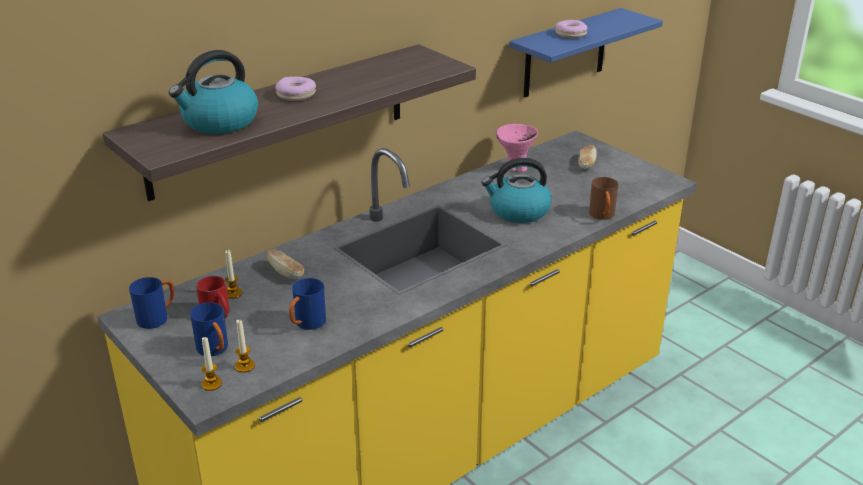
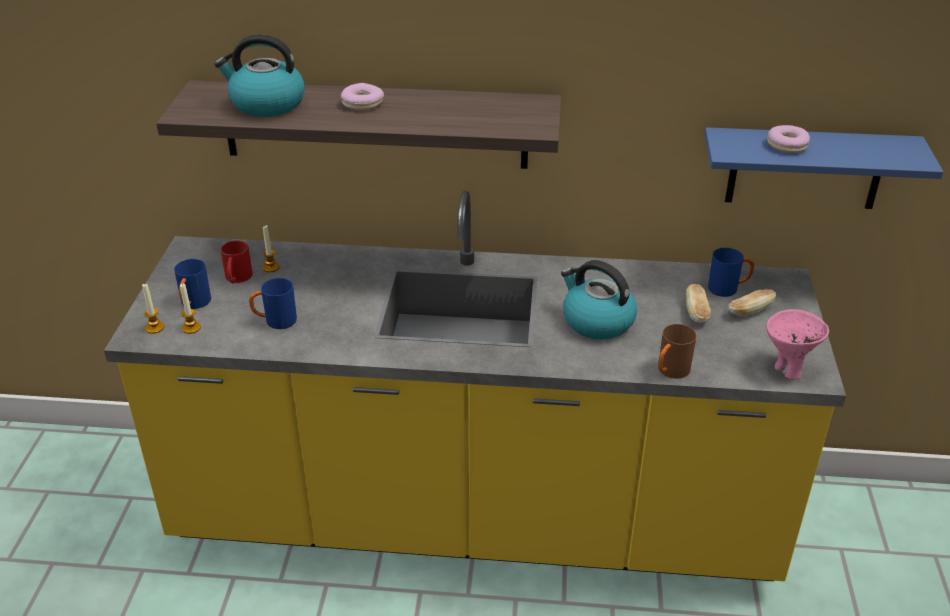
camera: 45 degrees right, 5 degrees up
blue mug [129,277,175,329] -> blue mug moved to [708,248,754,297]
bread [266,249,304,279] -> bread moved to [686,284,711,323]
pink bowl [496,124,538,172] -> pink bowl moved to [766,309,829,380]

